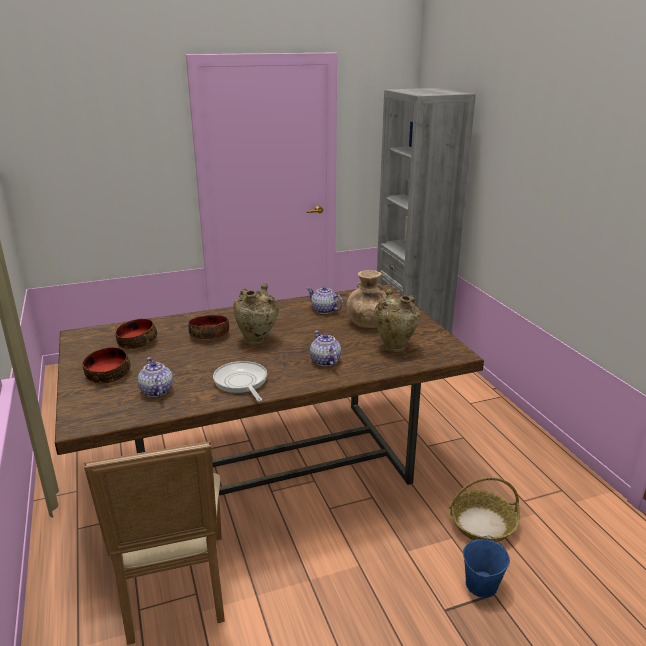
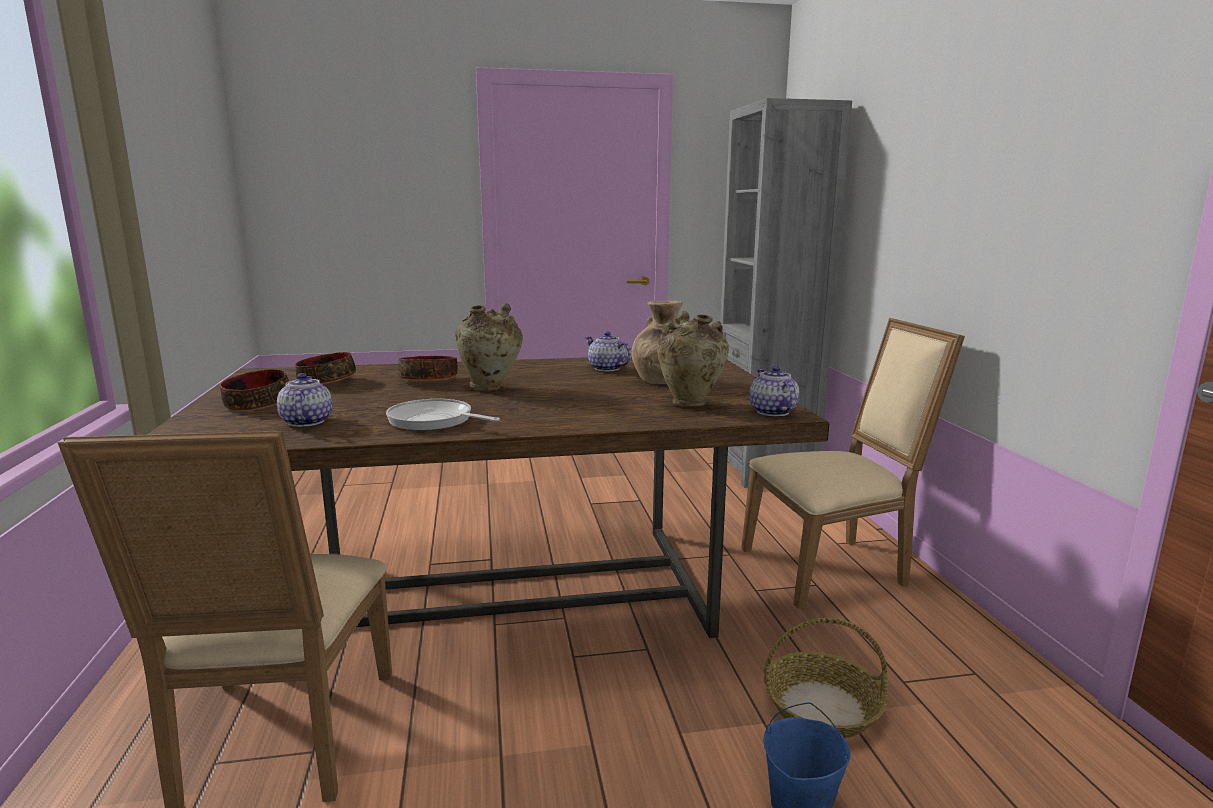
camera: 10 degrees right, 10 degrees down
frying pan [213,361,267,401] -> frying pan turned 45 degrees counterclockwise [386,399,500,431]
teapot [310,331,341,366] -> teapot moved to [749,366,799,416]
none -> beige chair [741,318,965,609]

